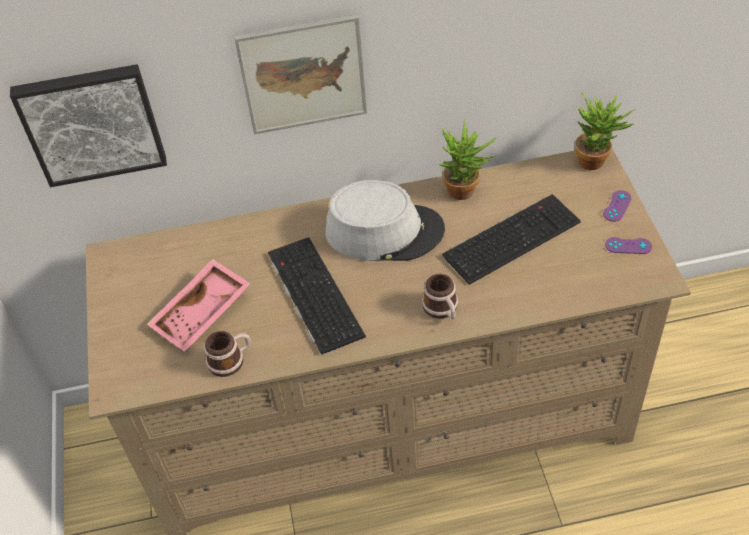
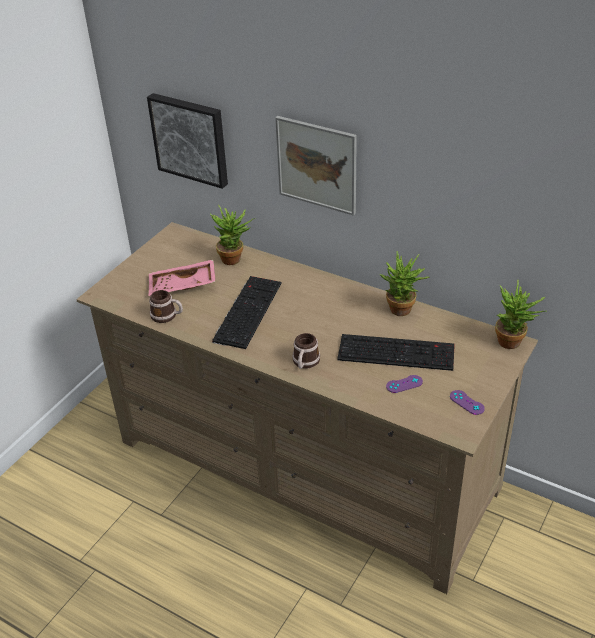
camera: 40 degrees right, 10 degrees down
grey hat [325,180,445,261] -> none
purple game controller [603,190,631,222] -> purple game controller moved to [386,375,423,393]
none -> potted plant [209,205,255,265]

